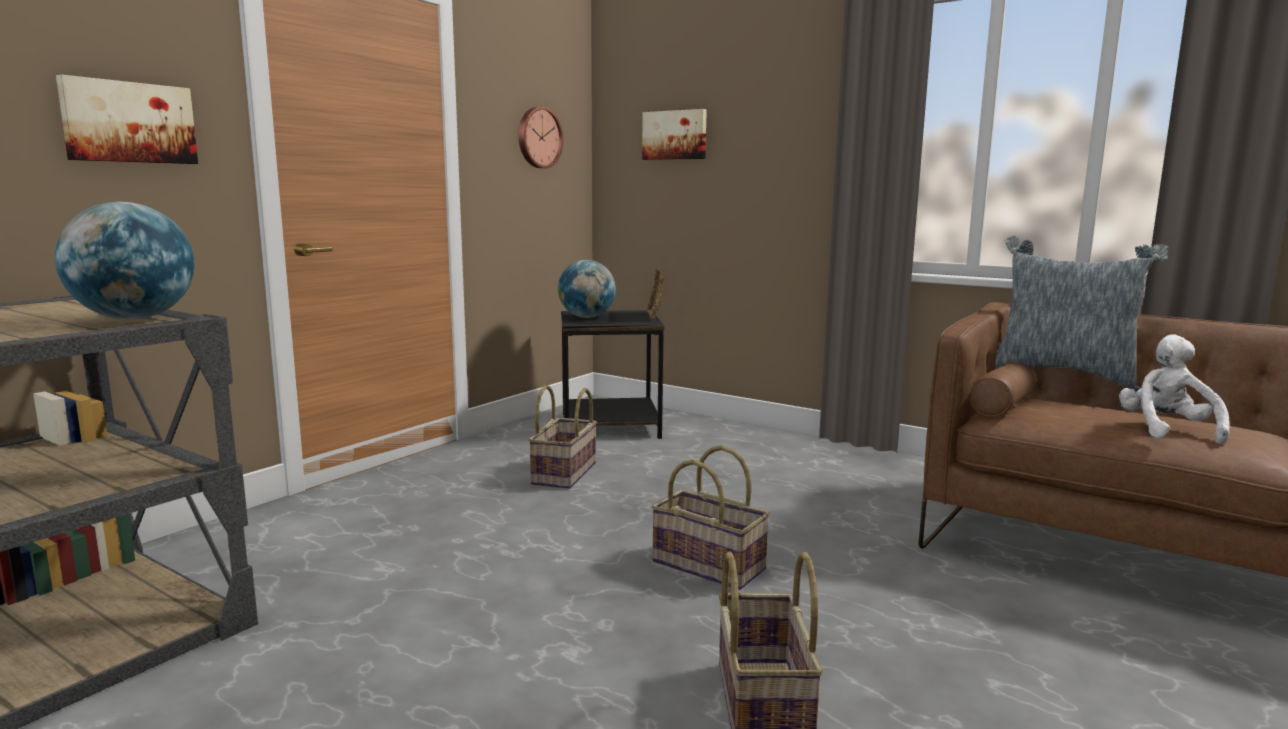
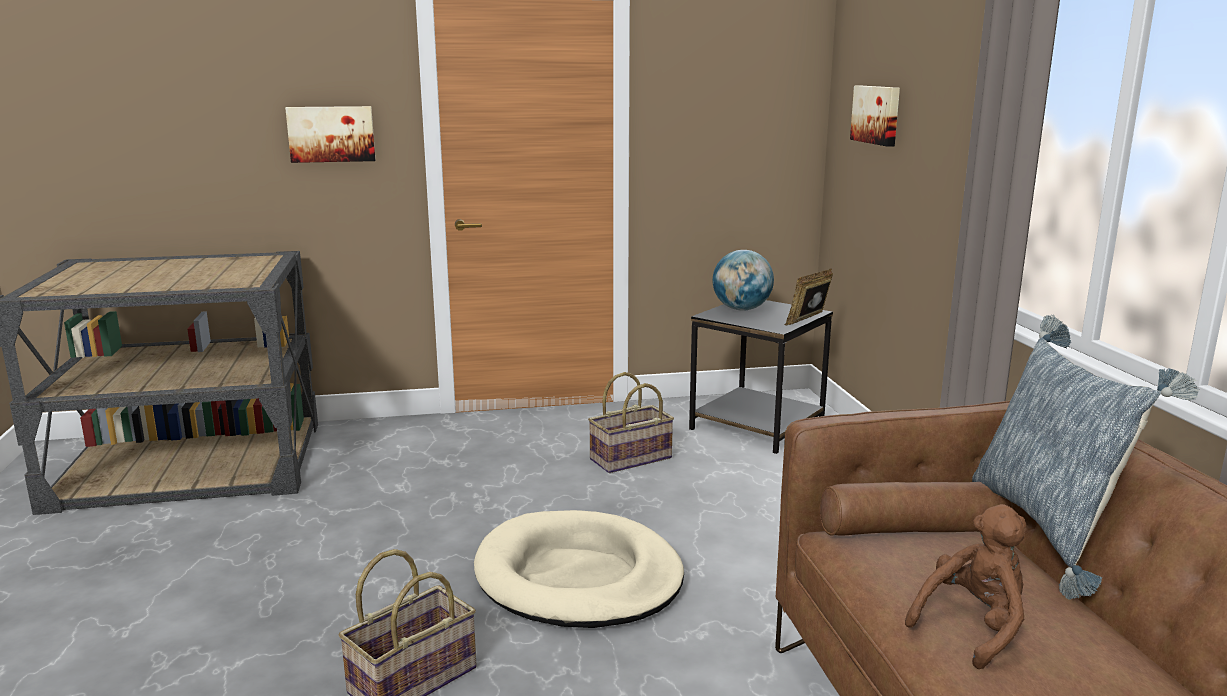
camera: 45 degrees right, 5 degrees up
globe [55,202,194,320] -> none
wall clock [518,107,563,168] -> none
basket [651,445,770,590] -> beige dog bed [474,510,684,628]
white plush toy [1119,335,1230,445] -> brown plush toy [905,504,1026,669]

